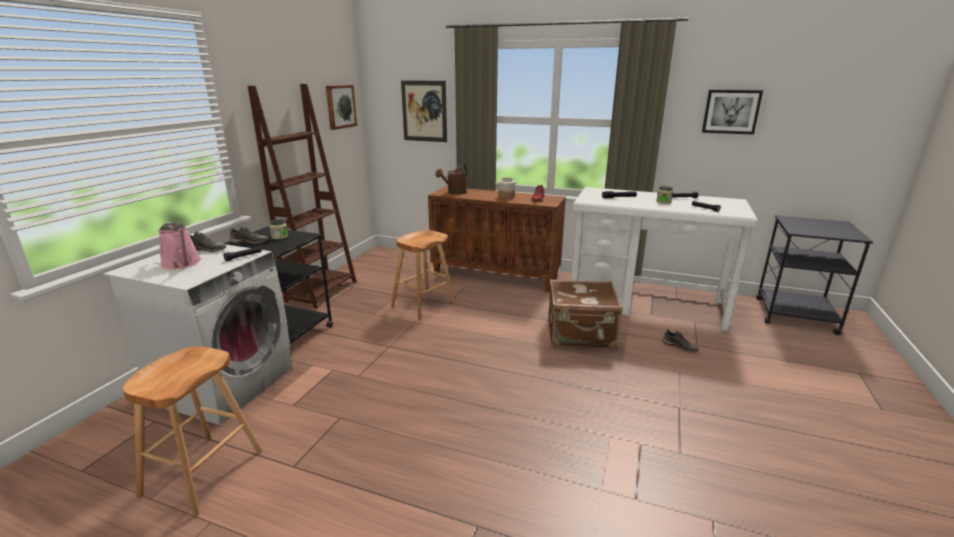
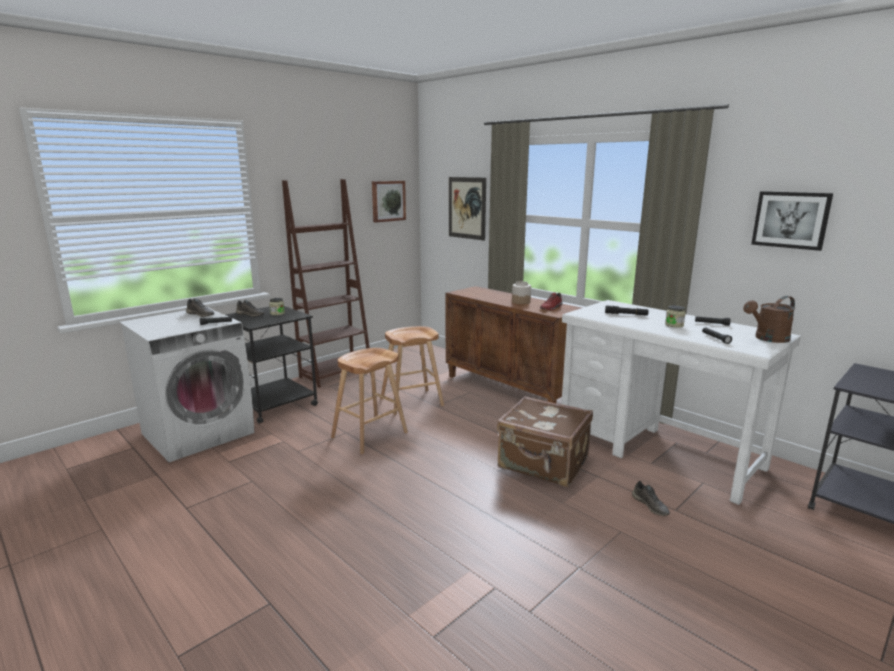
camera: 25 degrees right, 5 degrees down
brown stool [123,346,262,516] -> brown stool moved to [331,348,408,454]
pink watering can [159,222,201,270] -> none
brown watering can [435,165,468,194] -> brown watering can moved to [743,296,795,343]

